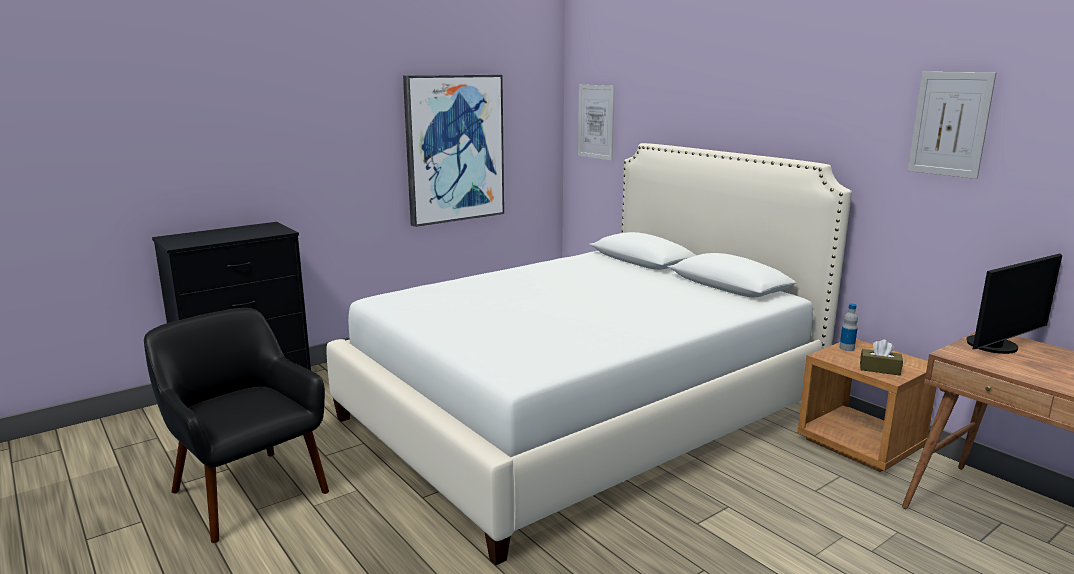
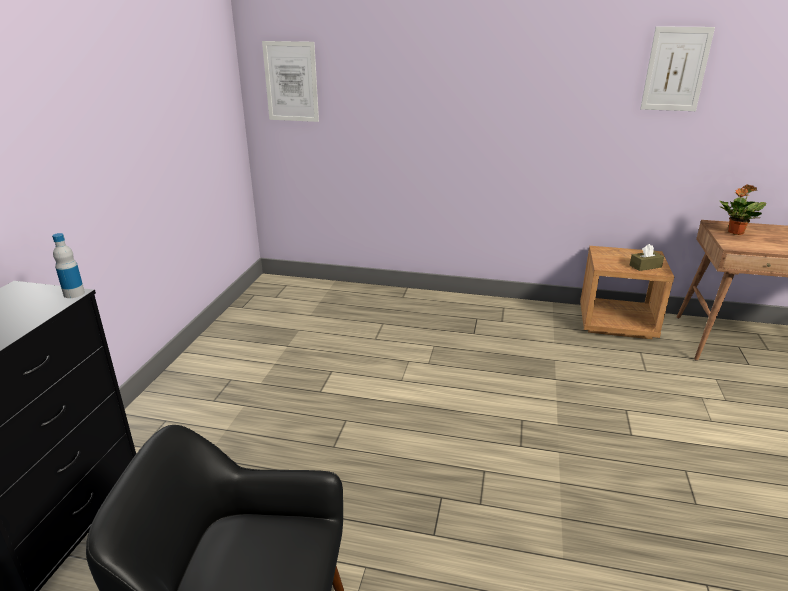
camera: 40 degrees left, 10 degrees up
white bed [326,143,852,565] -> none
picture [403,75,504,227] -> none
bottle [839,303,858,351] -> bottle moved to [52,233,85,298]
monitor [966,254,1062,354] -> potted plant [720,184,766,235]

